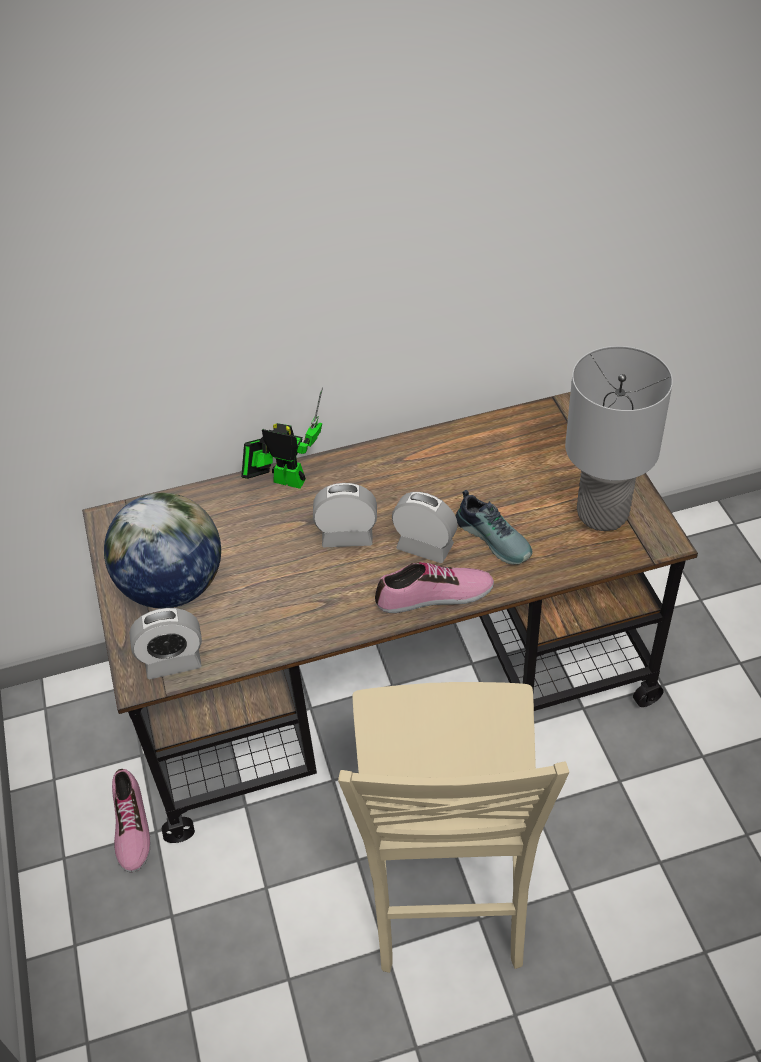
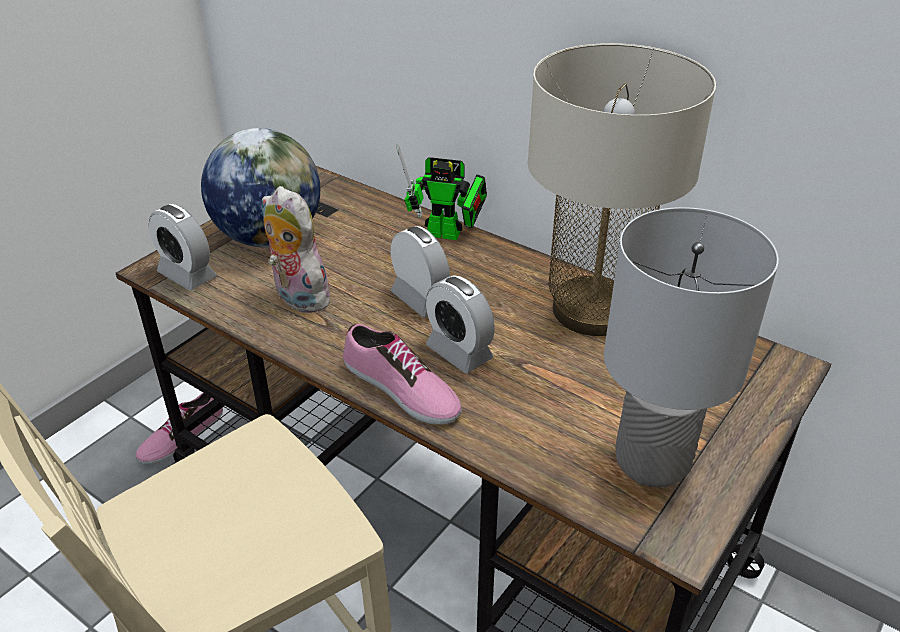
camera: 50 degrees right, 10 degrees down
toy robot [241,387,323,489] -> toy robot turned 120 degrees clockwise [397,145,487,240]
alarm clock [392,492,458,563] -> alarm clock turned 150 degrees clockwise [426,275,495,373]
shoe [456,490,532,565] -> none
none -> plush toy [262,186,331,313]
none -> table lamp [527,43,716,336]

